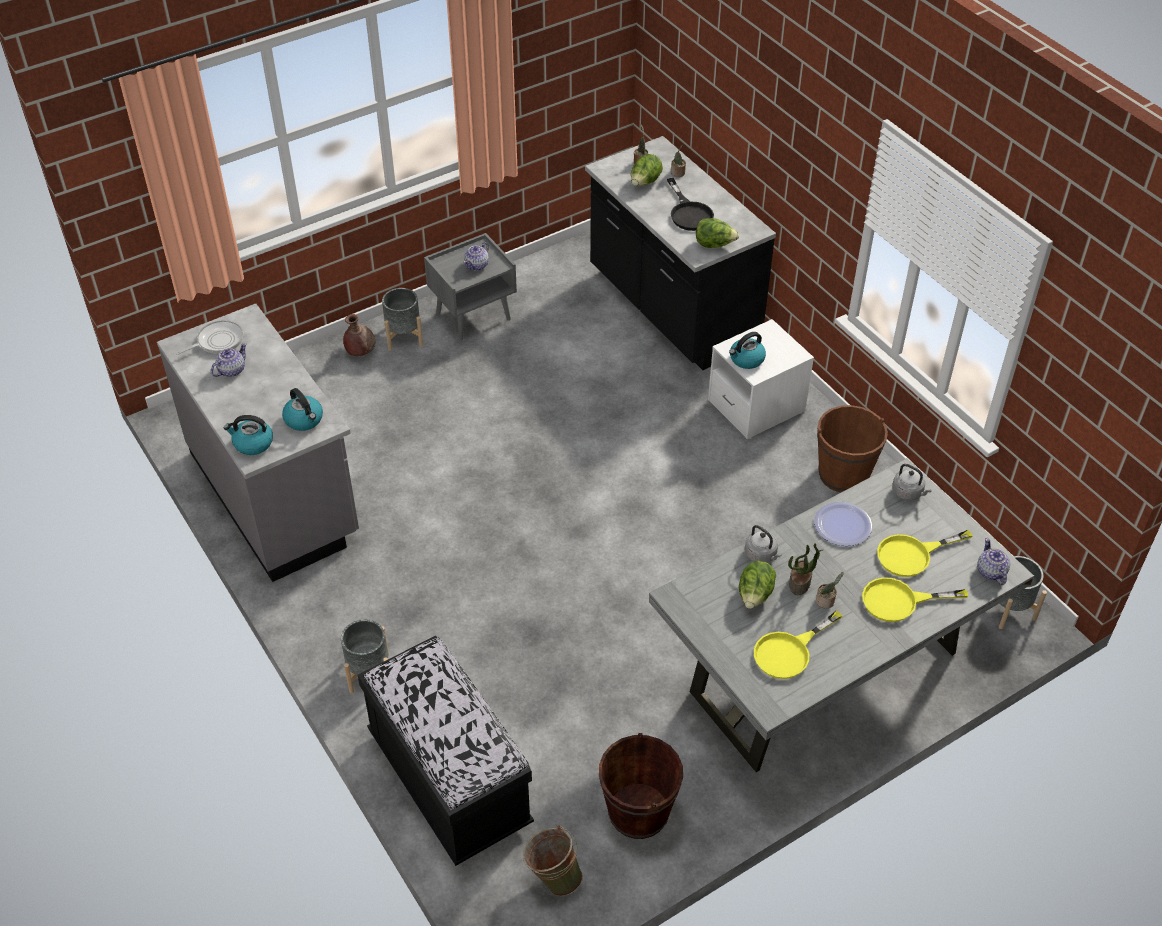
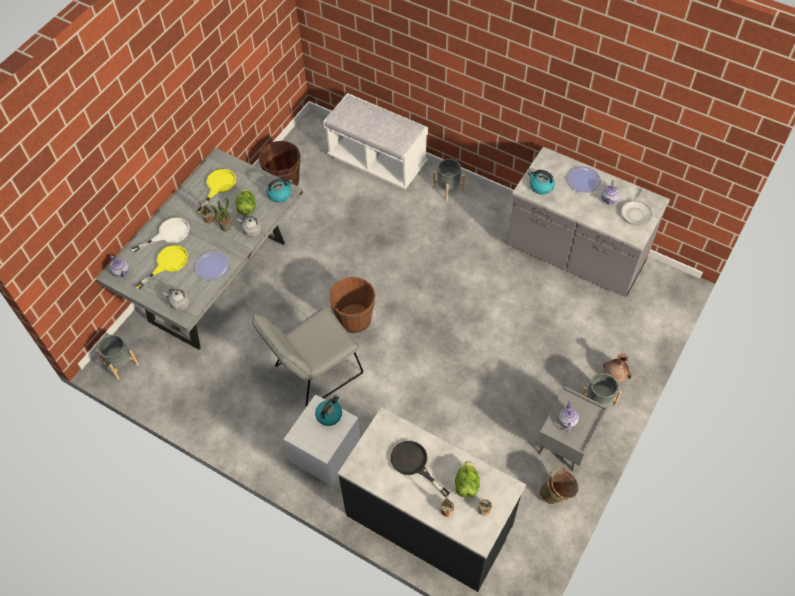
camera: 155 degrees right, 10 degrees up
kettle [224,415,273,455] -> kettle moved to [266,178,293,202]
black bench [358,635,534,866] -> white bench [323,93,428,189]
green bucket [523,825,583,896] -> green bucket moved to [540,467,579,504]
lettuce [696,218,739,248] -> none
brown bucket [817,405,888,492] -> brown bucket moved to [329,277,375,333]
yellow frying pan [862,577,968,622] -> white frying pan [131,218,189,252]
none -> grey chair [252,307,363,407]
none -> plate [566,166,601,193]

